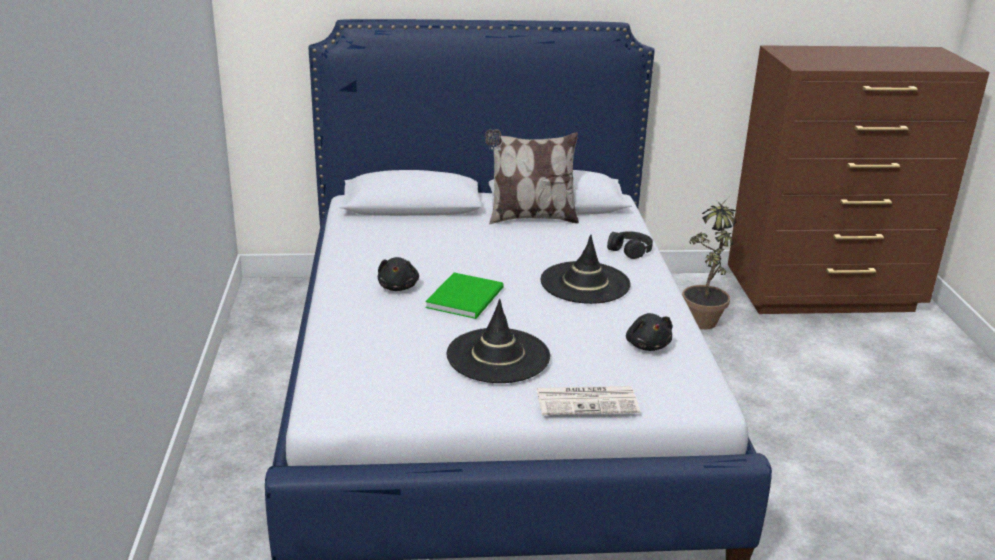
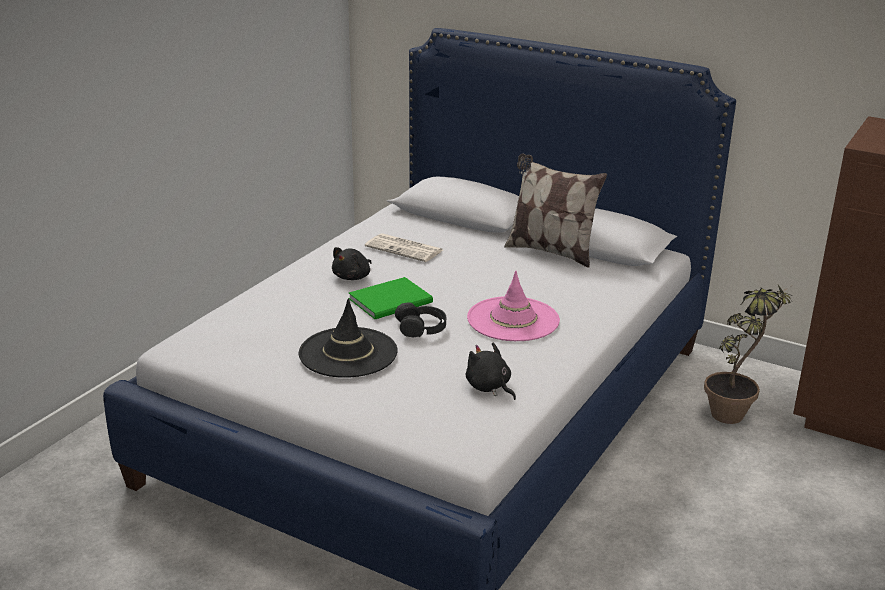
camera: 35 degrees right, 0 degrees up
newspaper [537,386,640,415] -> newspaper moved to [365,233,443,262]
black hat [541,235,631,304] -> pink hat [467,271,560,341]
black headphones [607,231,653,259] -> black headphones moved to [395,302,446,337]
black plush toy [626,313,672,351] -> black plush toy turned 120 degrees clockwise [466,343,516,400]

